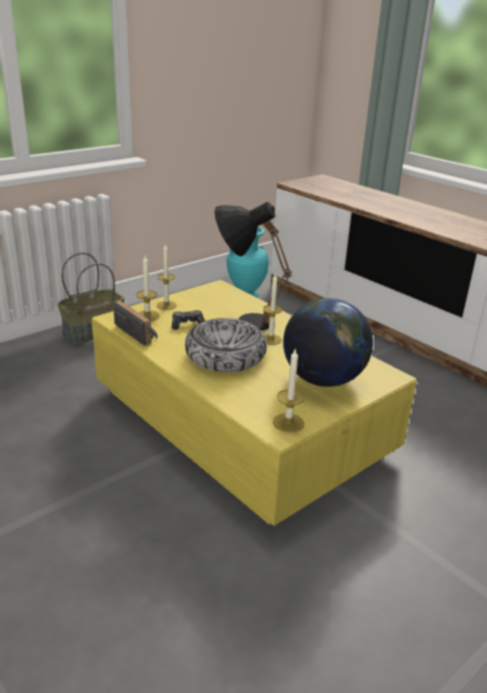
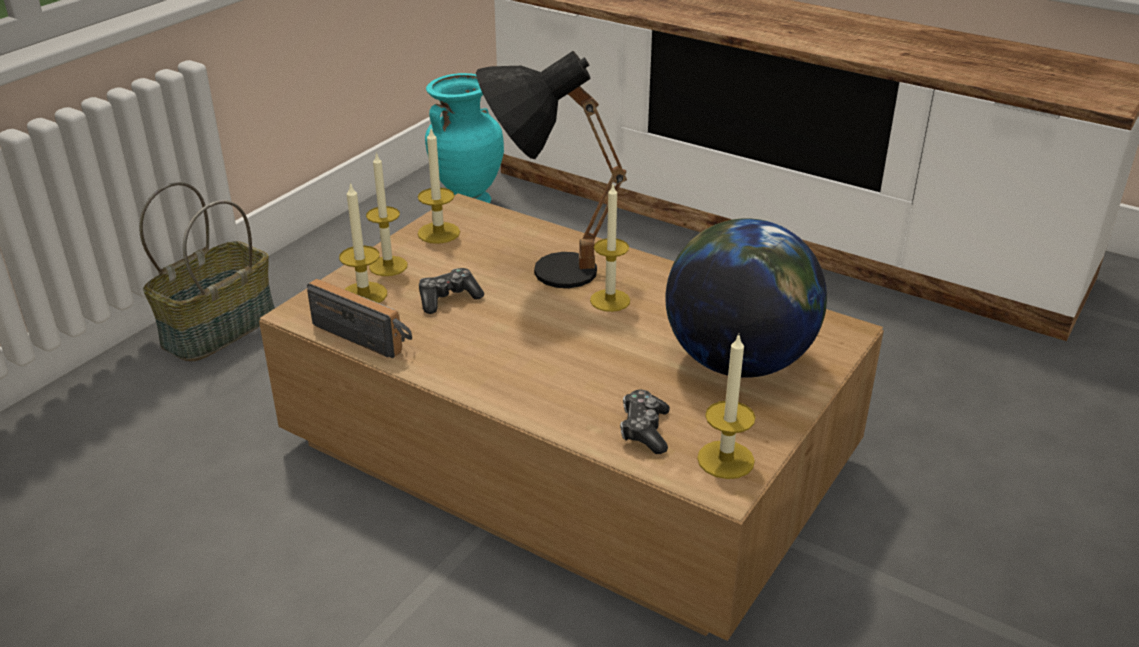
camera: 15 degrees left, 5 degrees up
yellow coffee table [92,280,417,526] -> brown coffee table [259,193,884,641]
bowl [185,318,267,372] -> none
none -> candle [418,129,460,244]
none -> game controller [620,390,670,454]

